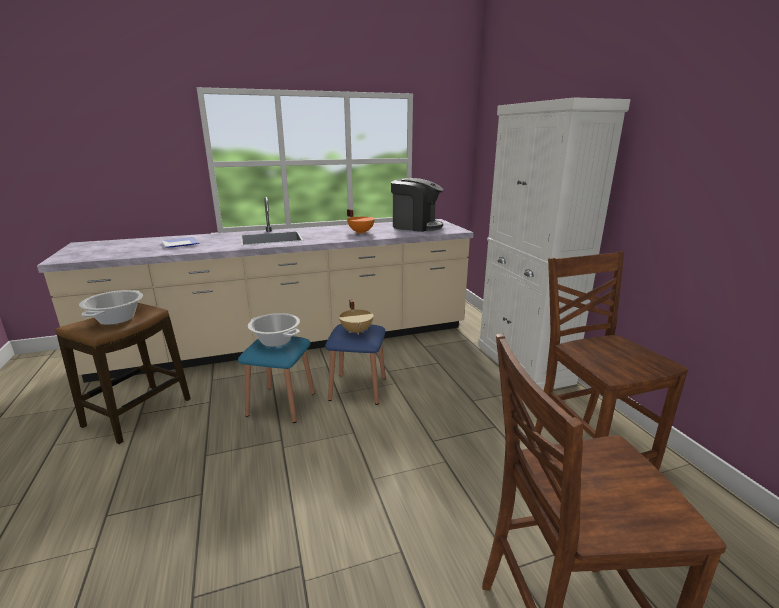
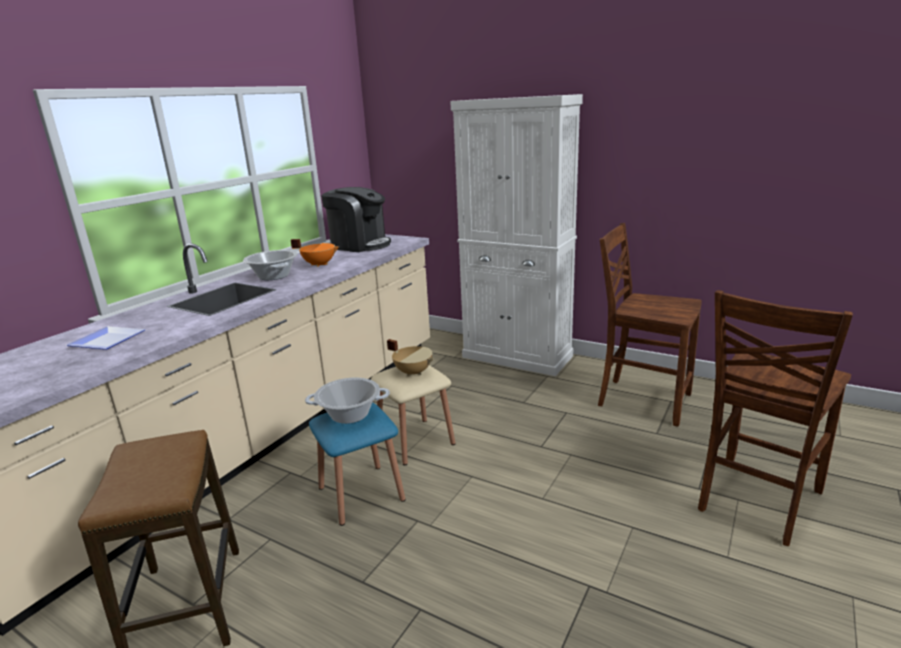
camera: 40 degrees left, 0 degrees up
cooking pot [79,290,143,325] -> cooking pot moved to [243,250,298,280]
blue stool [325,324,386,405] -> beige stool [371,365,455,465]
coffee machine [391,178,443,232] -> coffee machine turned 45 degrees clockwise [321,187,391,252]

